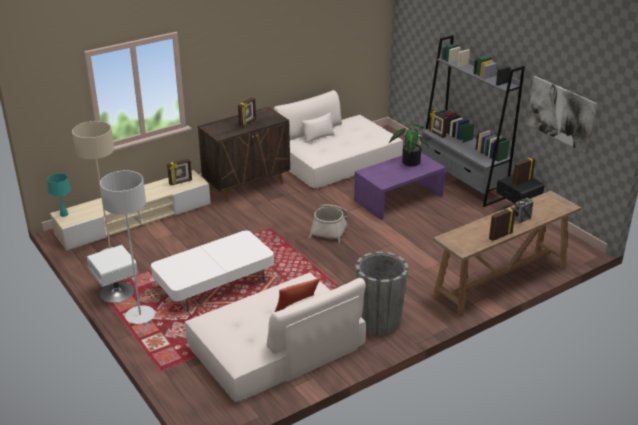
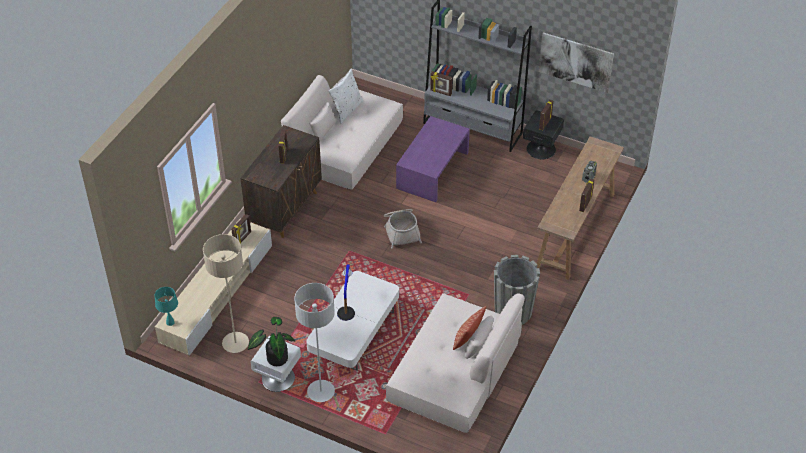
camera: 30 degrees left, 15 degrees up
potted plant [389,124,429,167] -> potted plant moved to [248,317,295,366]
none -> white pillow [328,68,364,124]
none -> table lamp [337,265,355,321]

